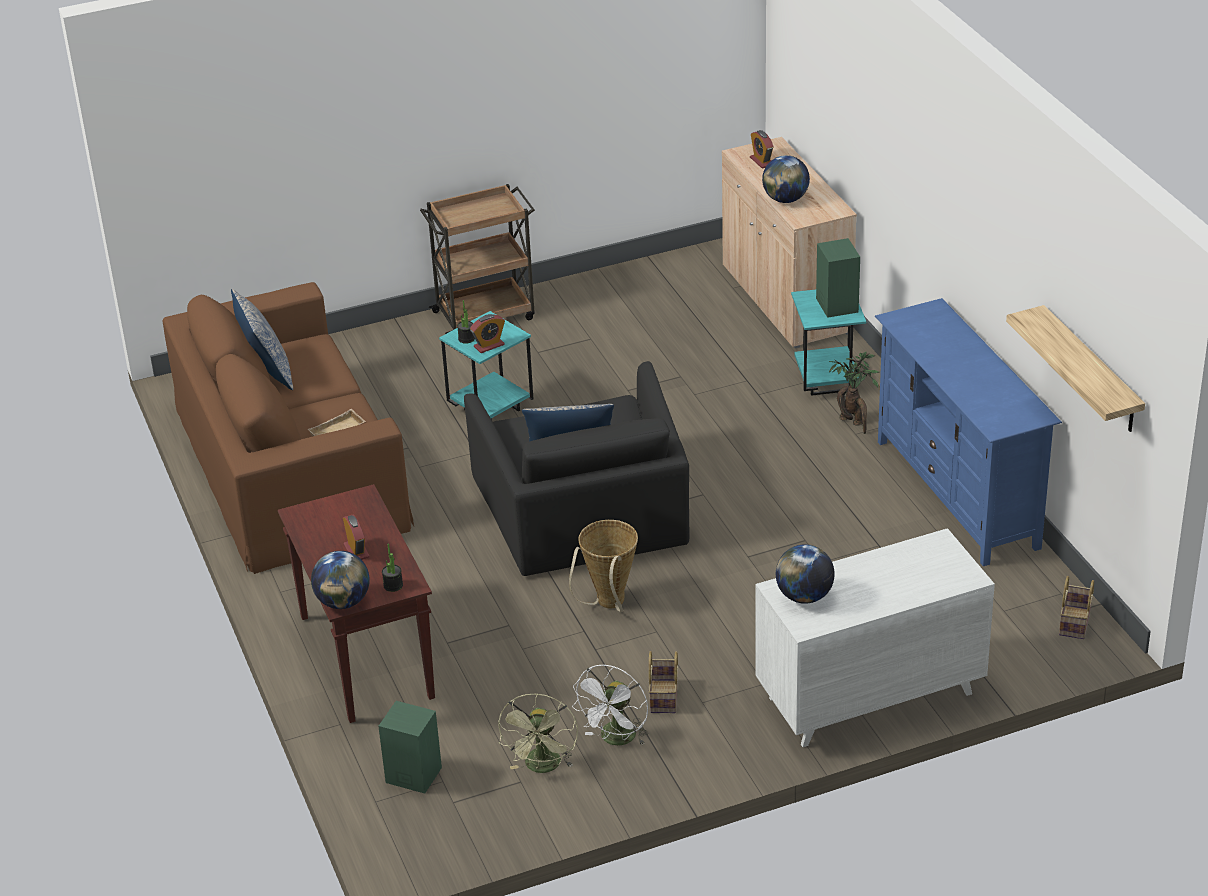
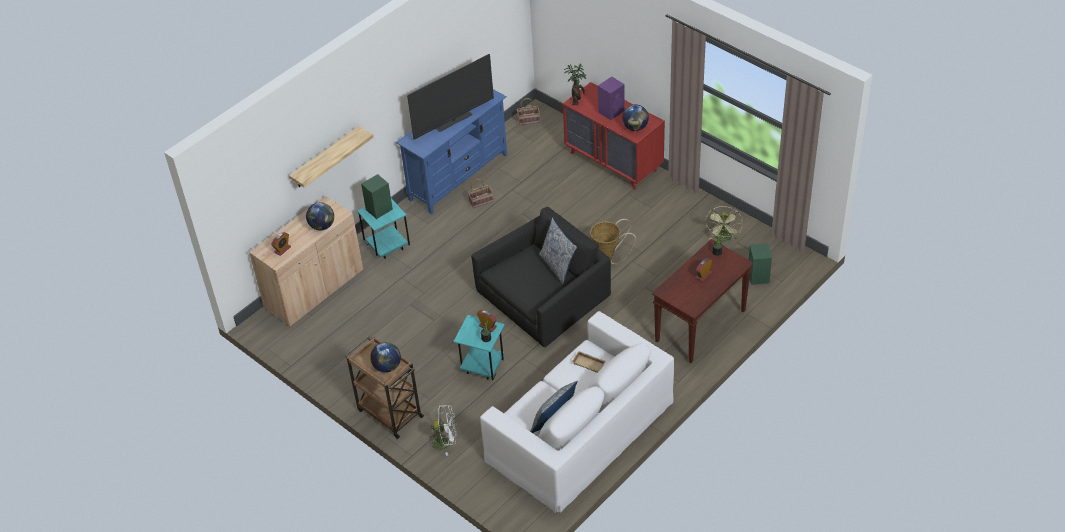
camera: 115 degrees left, 10 degrees up
brown sofa [163,282,414,574] -> white sofa [480,311,674,513]
globe [311,551,370,609] -> globe moved to [370,342,401,373]
green fan [498,693,578,773] -> green fan turned 120 degrees clockwise [706,206,743,242]
white fan [572,665,649,746] -> white fan moved to [426,405,457,456]
basket [648,651,678,713] -> basket moved to [468,179,493,208]
white dresser [755,528,995,747] -> red dresser [563,82,665,189]
potted plant [829,351,879,434] -> potted plant moved to [564,63,587,105]
shelf [1006,305,1145,432] -> shelf moved to [289,126,374,188]
none -> television [407,54,494,140]
none -> purple speaker [598,77,625,120]

